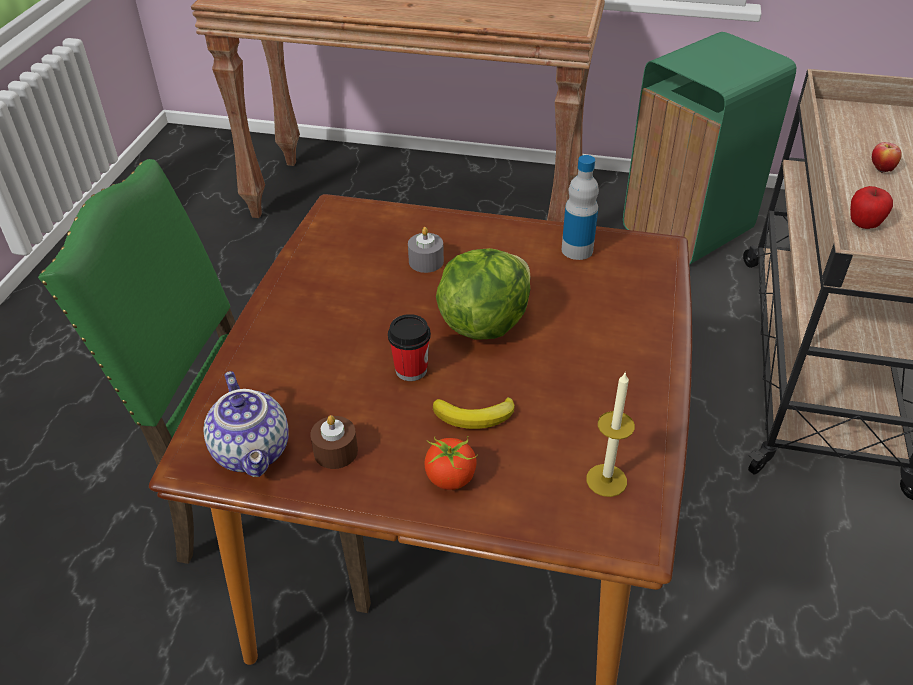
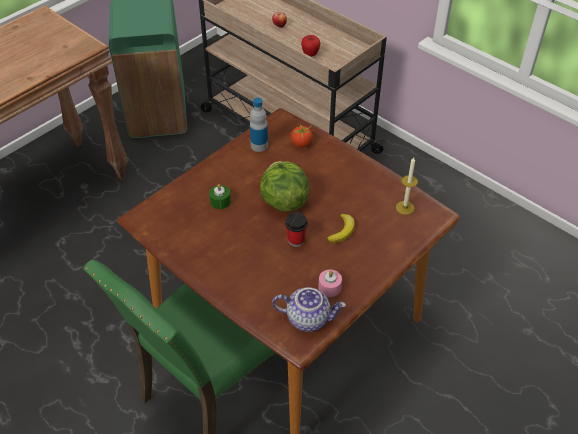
camera: 60 degrees left, 5 degrees up
brown candle [310,415,358,469] -> pink candle [318,270,342,297]
grey candle [408,227,444,273] -> green candle [209,184,231,209]
tomato [425,436,478,490] -> tomato moved to [291,124,314,148]

